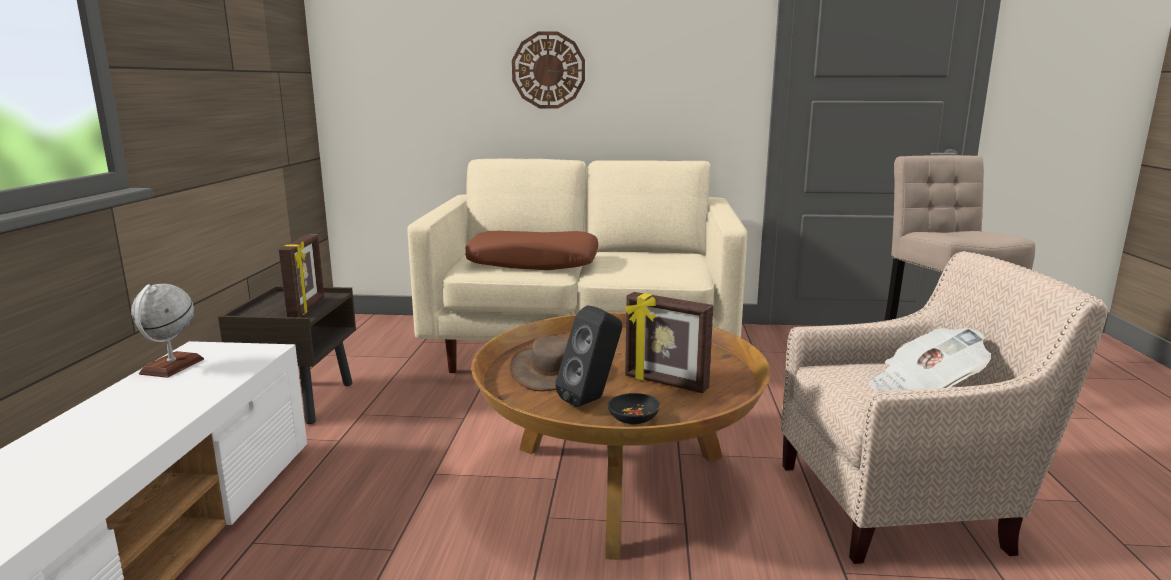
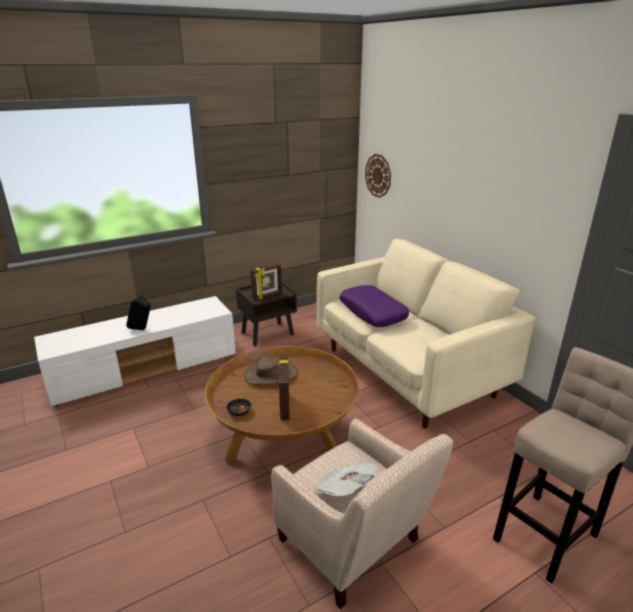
camera: 55 degrees right, 10 degrees up
globe [131,284,204,378] -> none
brown pillow [465,231,598,270] -> purple pillow [339,285,409,327]
wall clock [512,31,585,108] -> wall clock moved to [365,154,391,198]
black speaker [555,305,622,407] -> black speaker moved to [126,295,151,330]

